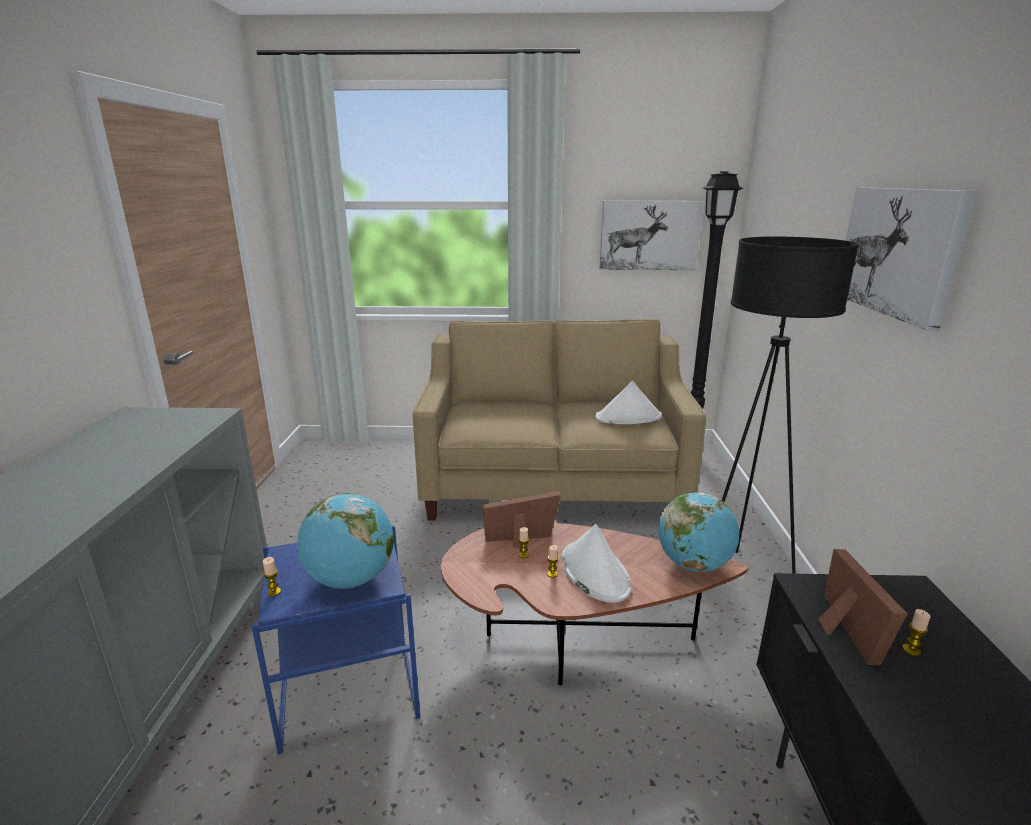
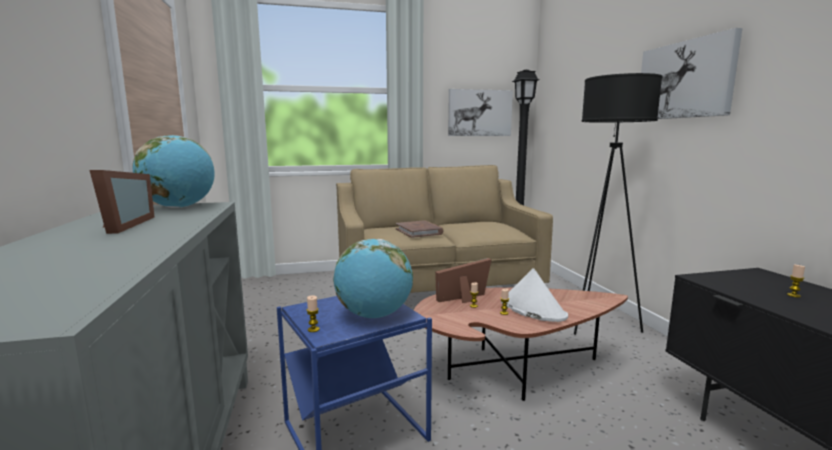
camera: 15 degrees left, 10 degrees down
white hat [595,381,662,424] -> none
globe [658,492,739,572] -> globe moved to [132,135,215,208]
picture frame [819,549,907,666] -> picture frame moved to [89,170,154,234]
none -> brown book [396,220,443,238]

